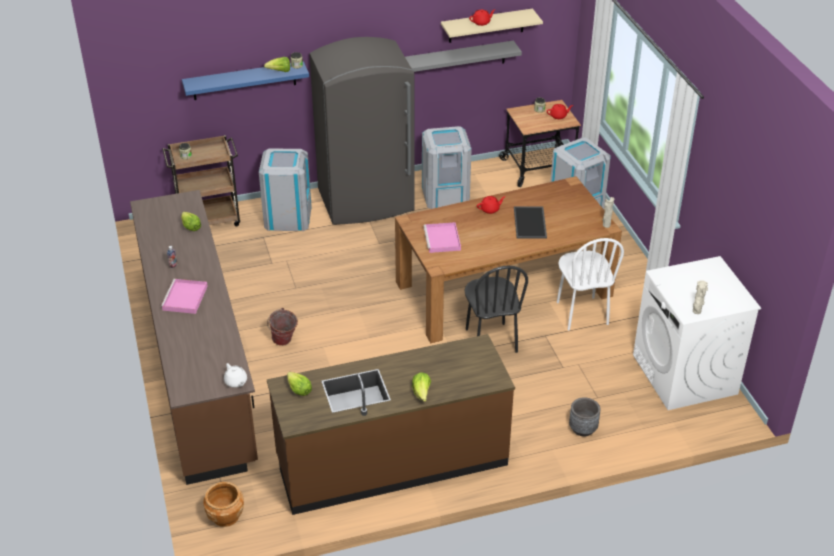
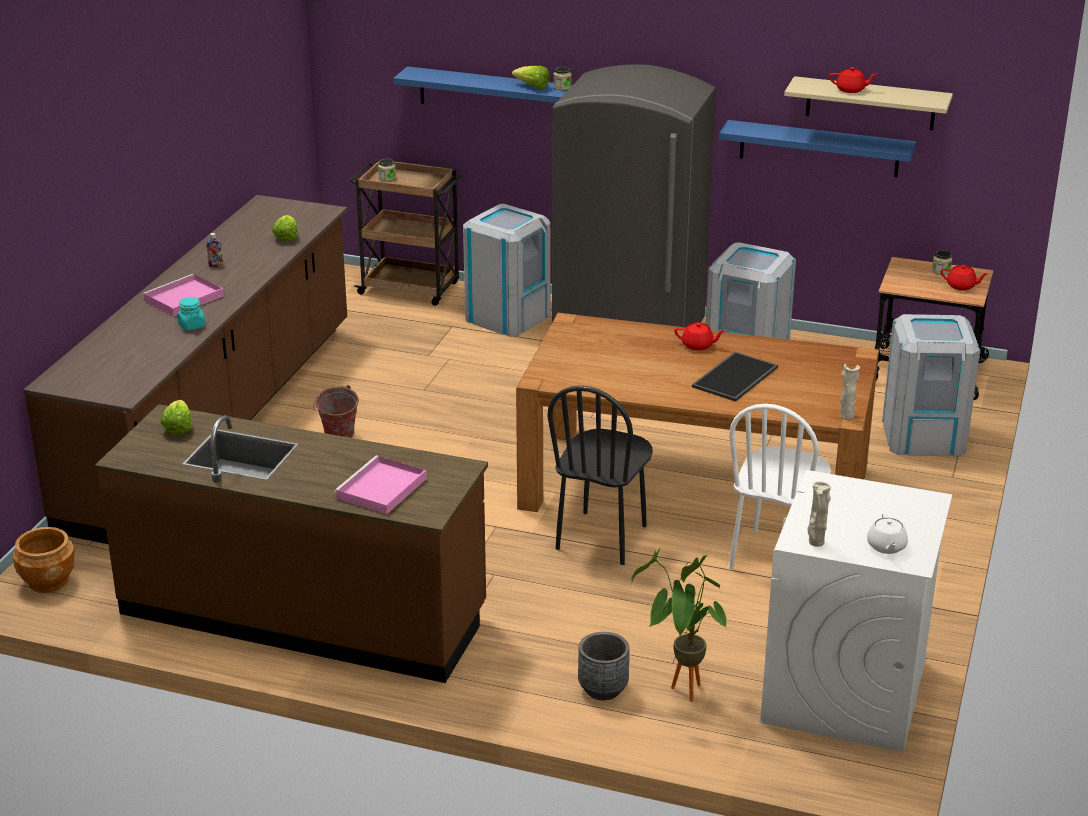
camera: 35 degrees right, 10 degrees down
white teapot [224,363,247,388] -> white teapot moved to [867,513,908,554]
grey shelf [405,41,522,72] -> blue shelf [719,120,916,177]
lettuce [412,372,431,402] -> none
pink tray [423,222,461,253] -> pink tray moved to [334,456,427,514]
none -> turquoise jar [177,297,206,331]
none -> potted plant [631,547,727,702]

